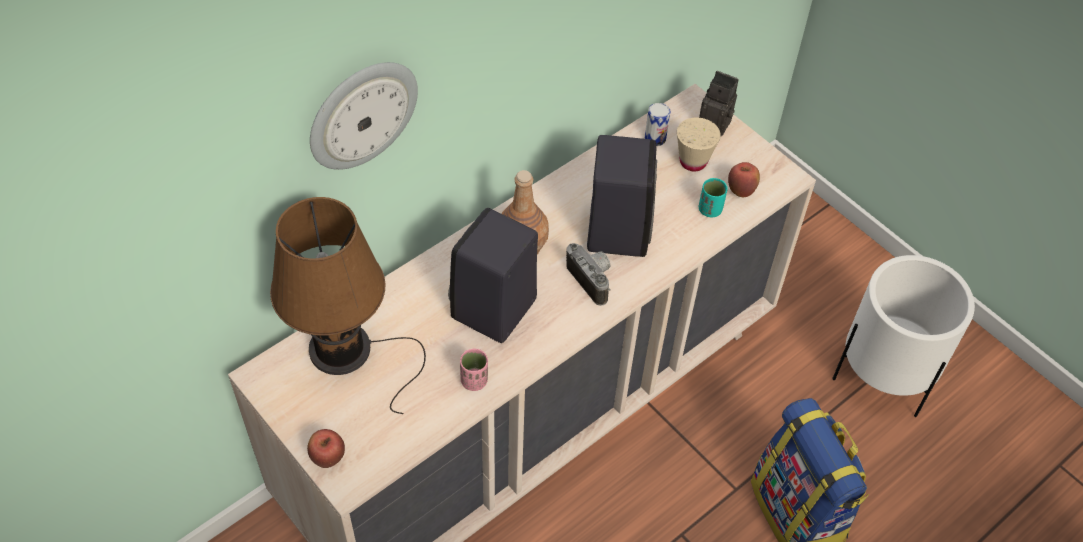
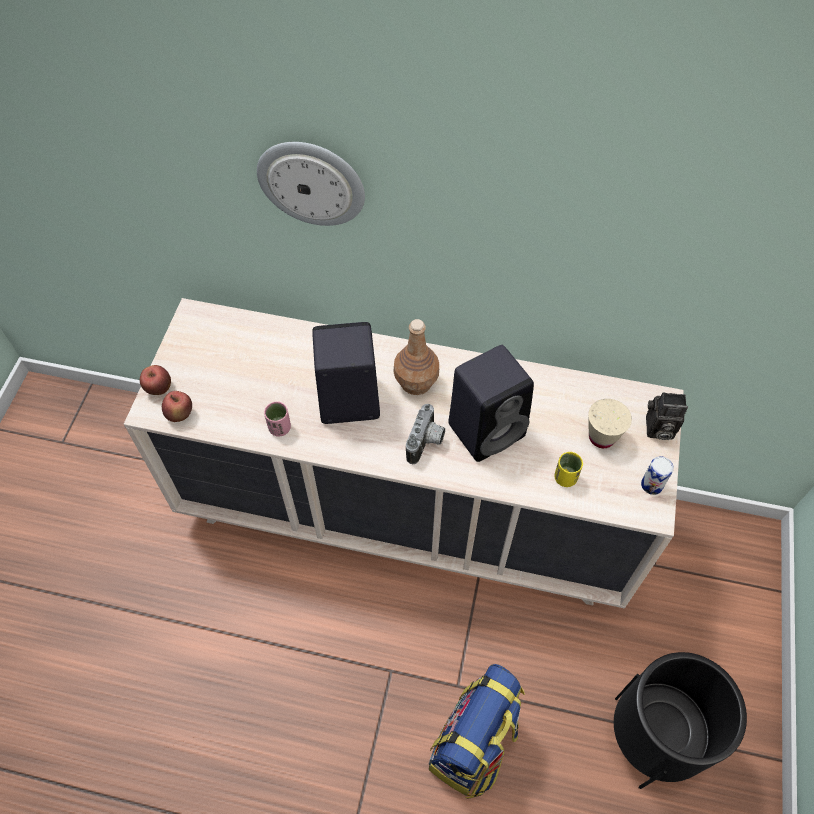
camera: 55 degrees right, 5 degrees up
brown table lamp [270,197,426,414] -> none
can [645,103,671,146] -> can moved to [641,456,674,495]
camera [699,71,739,137] -> camera turned 105 degrees clockwise [646,392,688,440]
turquoise cup [699,178,728,218] -> yellow cup [554,452,583,487]
apple [728,162,760,197] -> apple moved to [162,391,192,422]
white planter [832,255,975,417] -> black planter [614,652,747,789]

